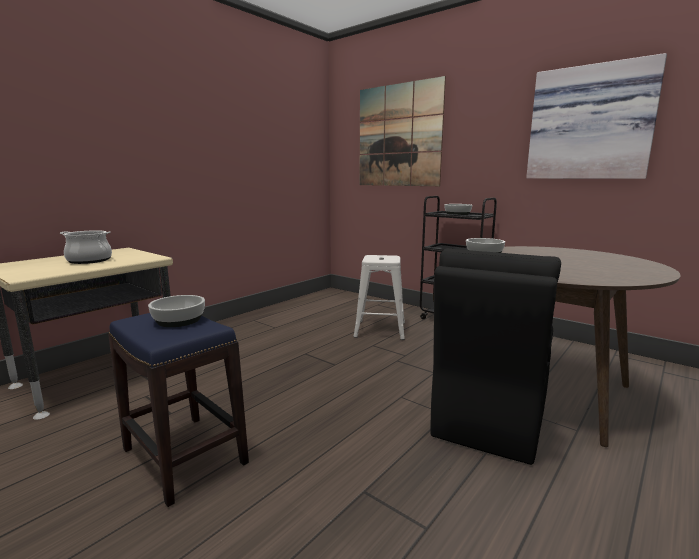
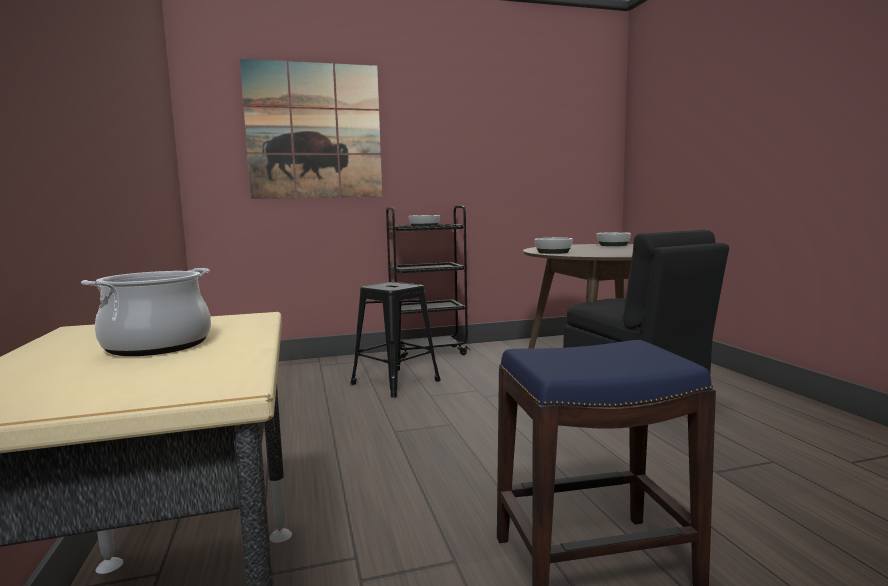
camera: 55 degrees left, 5 degrees down
bowl [148,295,205,327] -> bowl moved to [597,232,631,246]
white stool [353,255,405,340] -> black stool [350,282,441,398]
picture [526,53,667,179] -> none

